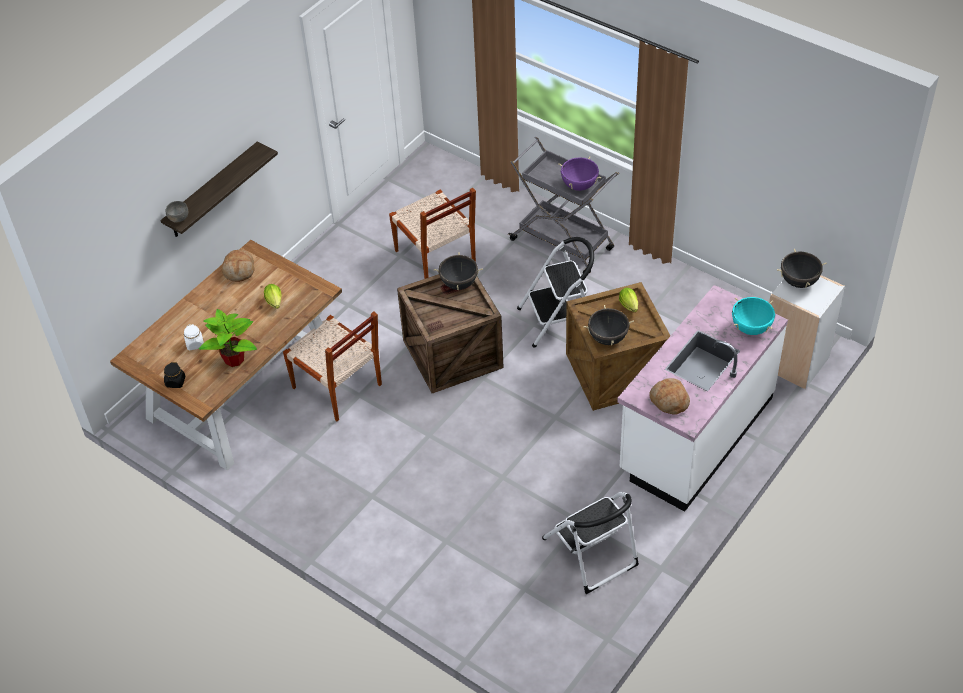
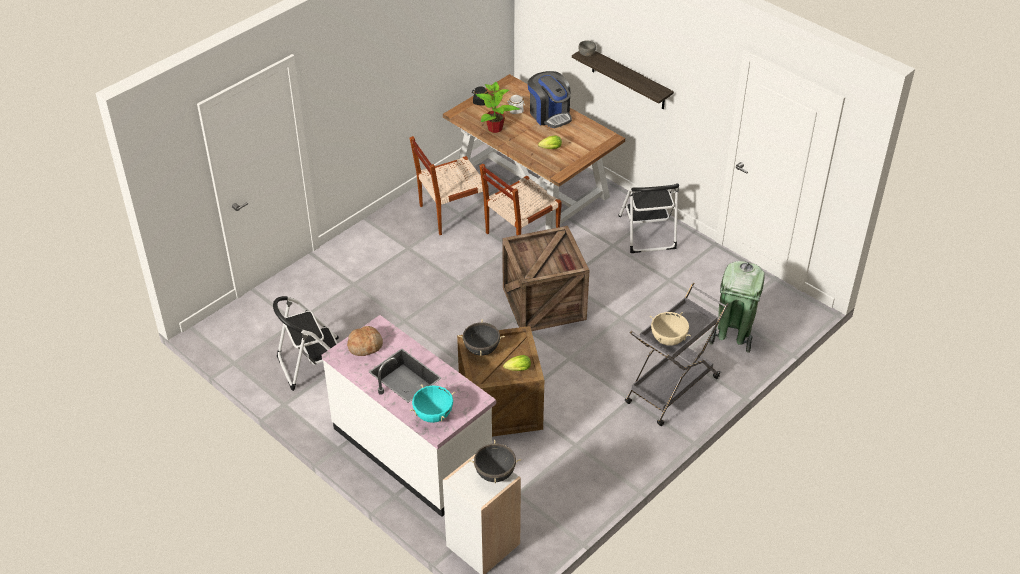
camera: 95 degrees right, 5 degrees down
bread [222,249,254,282] -> none
chair [389,188,476,279] -> chair moved to [410,136,485,235]
black cooking pot [434,252,483,290] -> none
step ladder [517,237,594,348] -> step ladder moved to [618,183,679,253]
purple cooking pot [558,156,601,191] -> beige cooking pot [650,312,691,346]
none -> coffee machine [528,71,572,128]
none -> green trash can [709,261,765,353]

